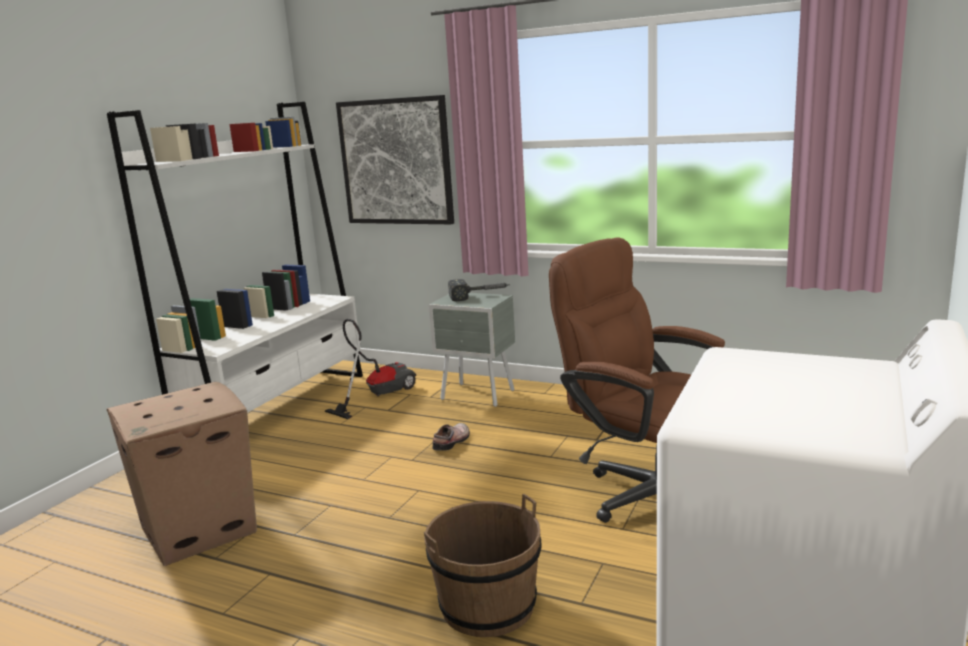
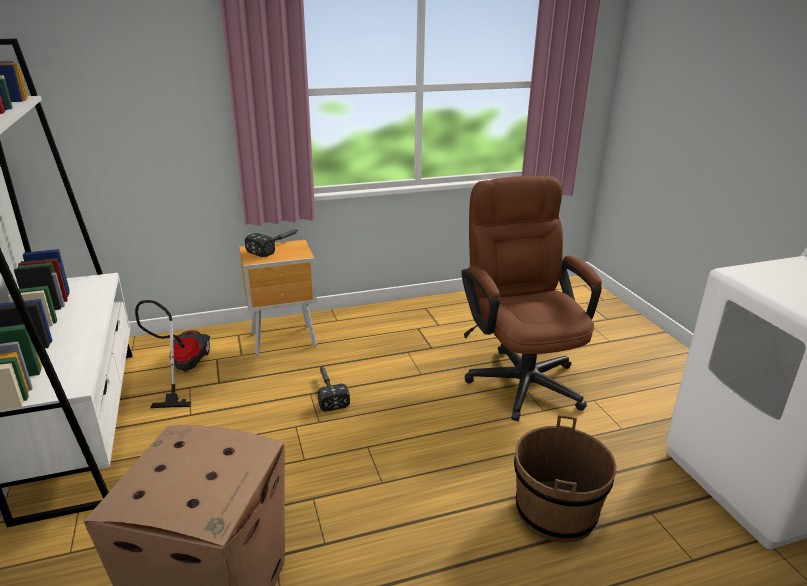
camera: 45 degrees left, 10 degrees up
picture [336,95,454,224] -> none
grey nightstand [429,293,515,407] -> brown nightstand [239,240,317,355]
shoe [432,423,470,451] -> hammer [317,366,350,411]
brown office chair [549,237,725,523] -> brown office chair turned 75 degrees clockwise [461,176,602,422]

